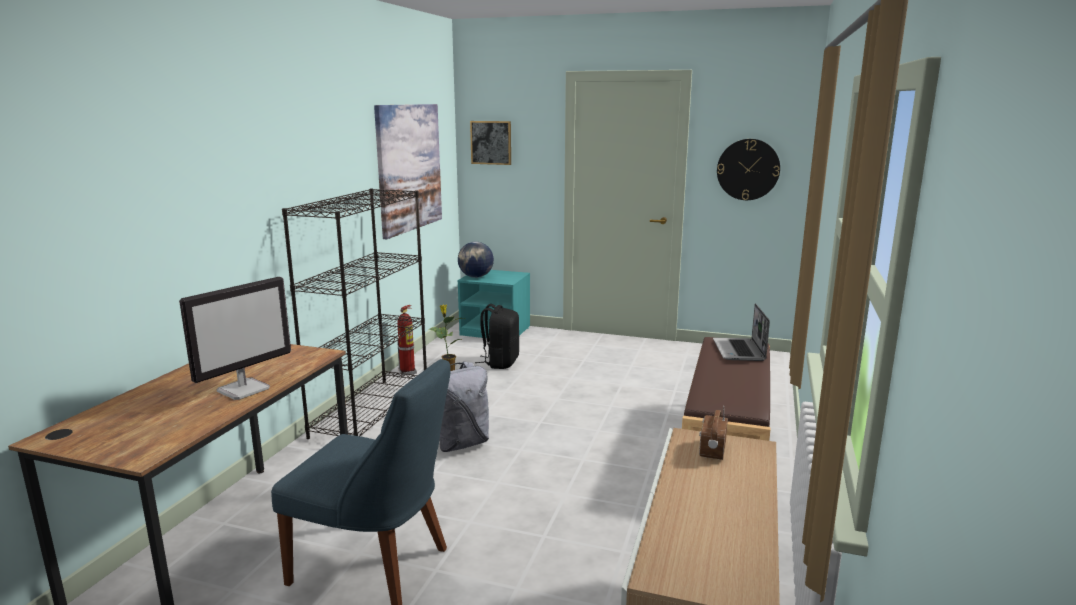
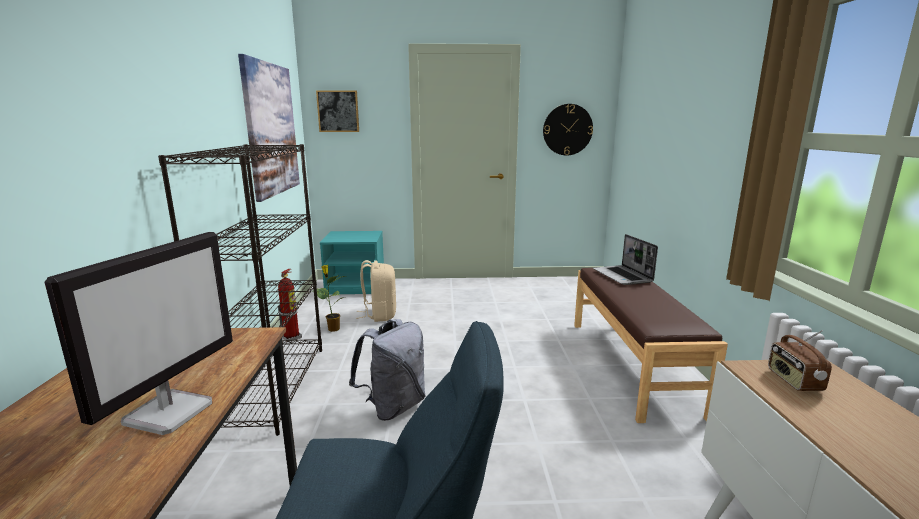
camera: 20 degrees left, 0 degrees up
globe [458,242,494,278] -> none
black backpack [475,304,519,369] -> beige backpack [356,260,396,322]

